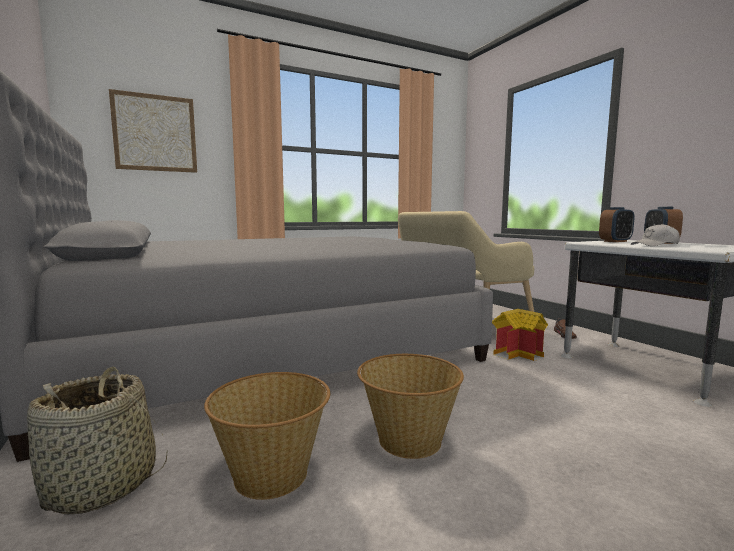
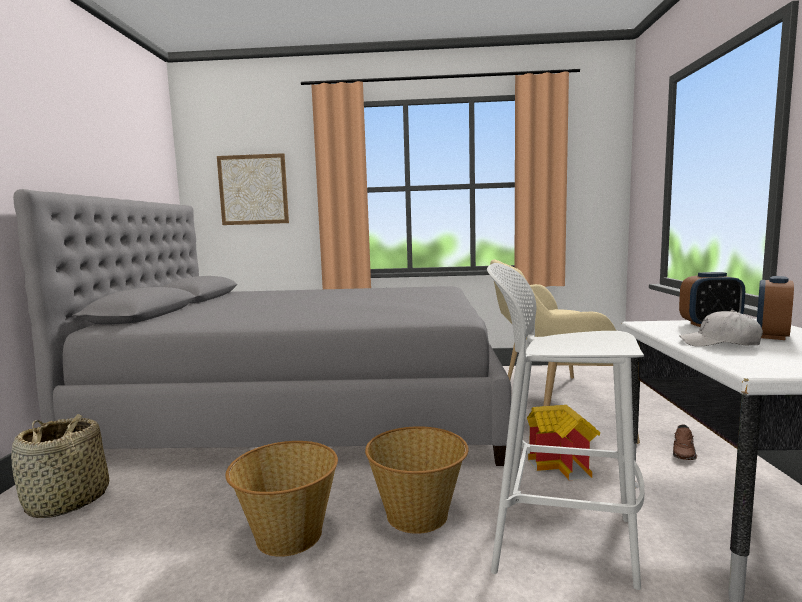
camera: 30 degrees right, 0 degrees up
basket [204,372,330,500] -> basket moved to [365,426,468,534]
none -> white stool [487,263,645,590]

